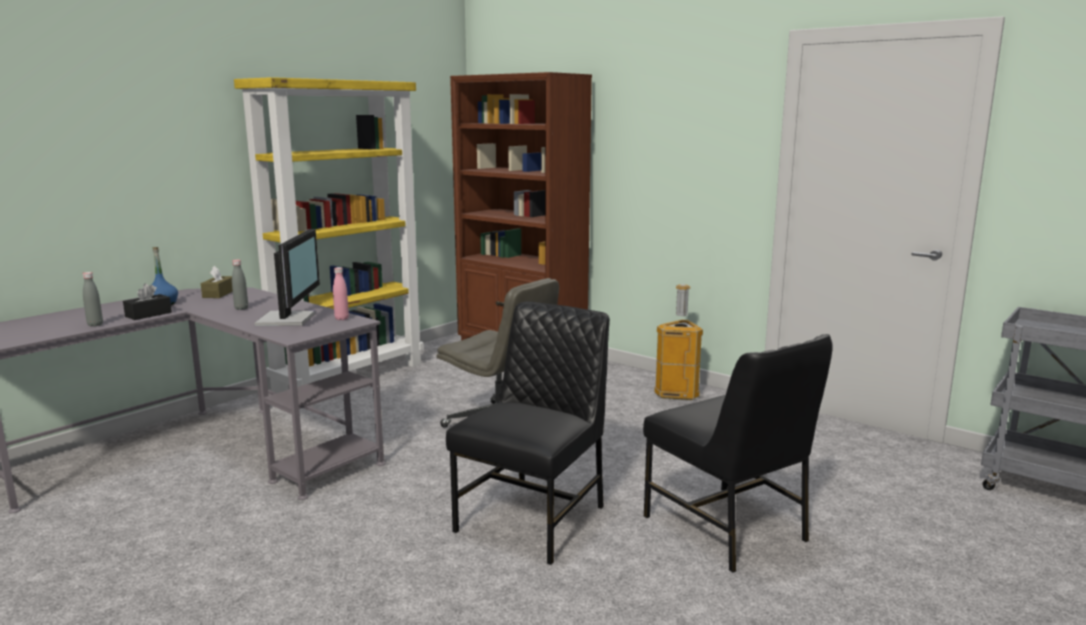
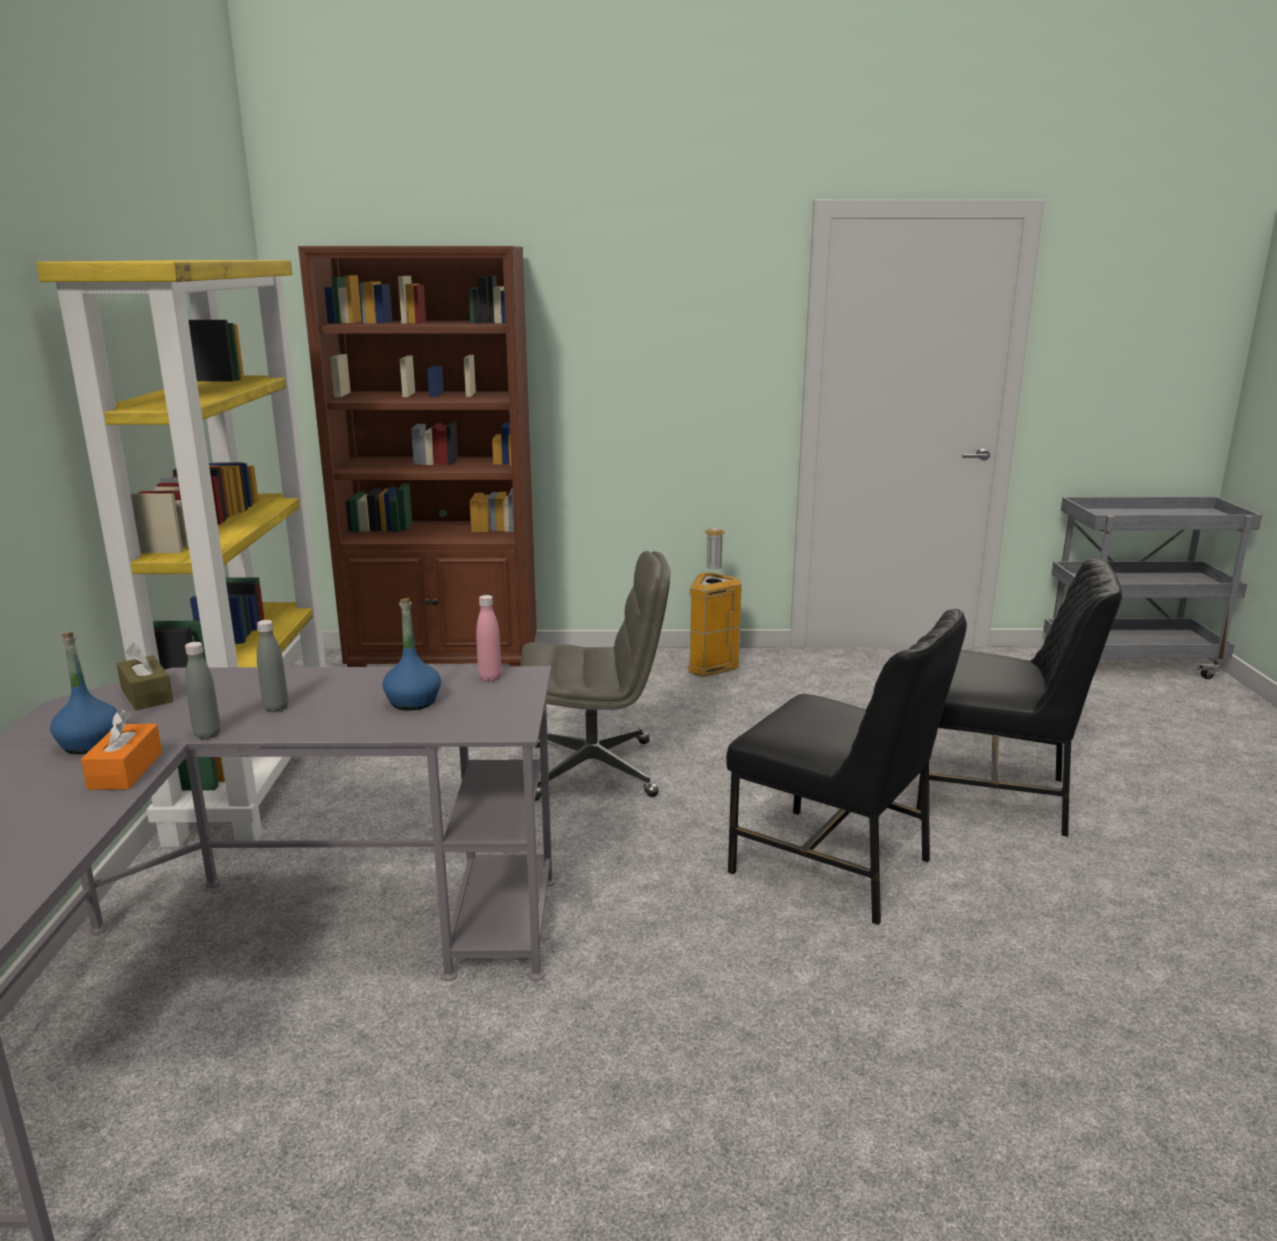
camera: 40 degrees left, 5 degrees up
grey bottle [83,272,103,327] -> grey bottle moved to [185,642,221,739]
black tissue box [123,283,172,320] -> orange tissue box [81,710,162,790]
monitor [254,229,320,326] -> blue bottle [382,598,441,711]
black chair [446,301,610,565] -> black chair turned 135 degrees clockwise [726,609,967,925]

